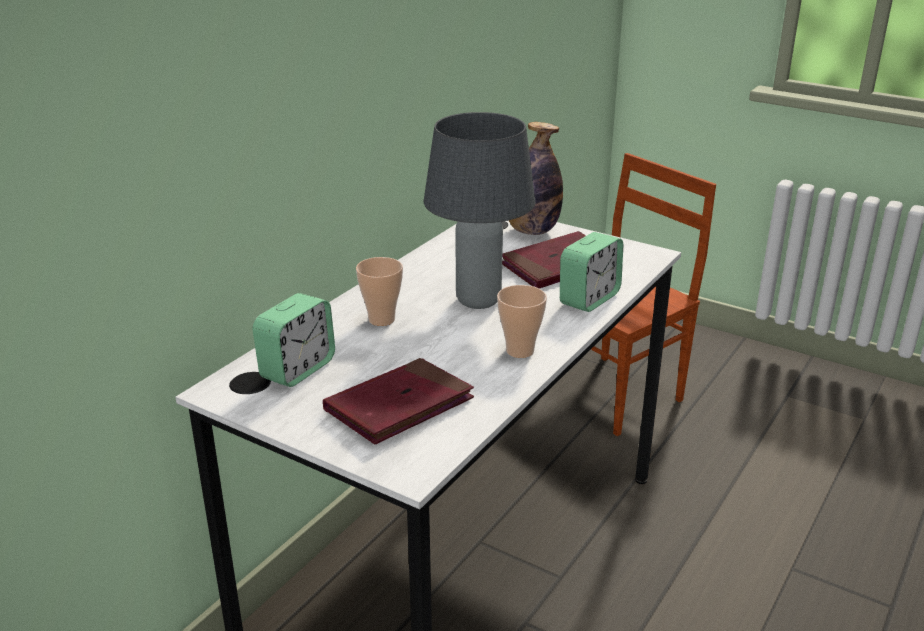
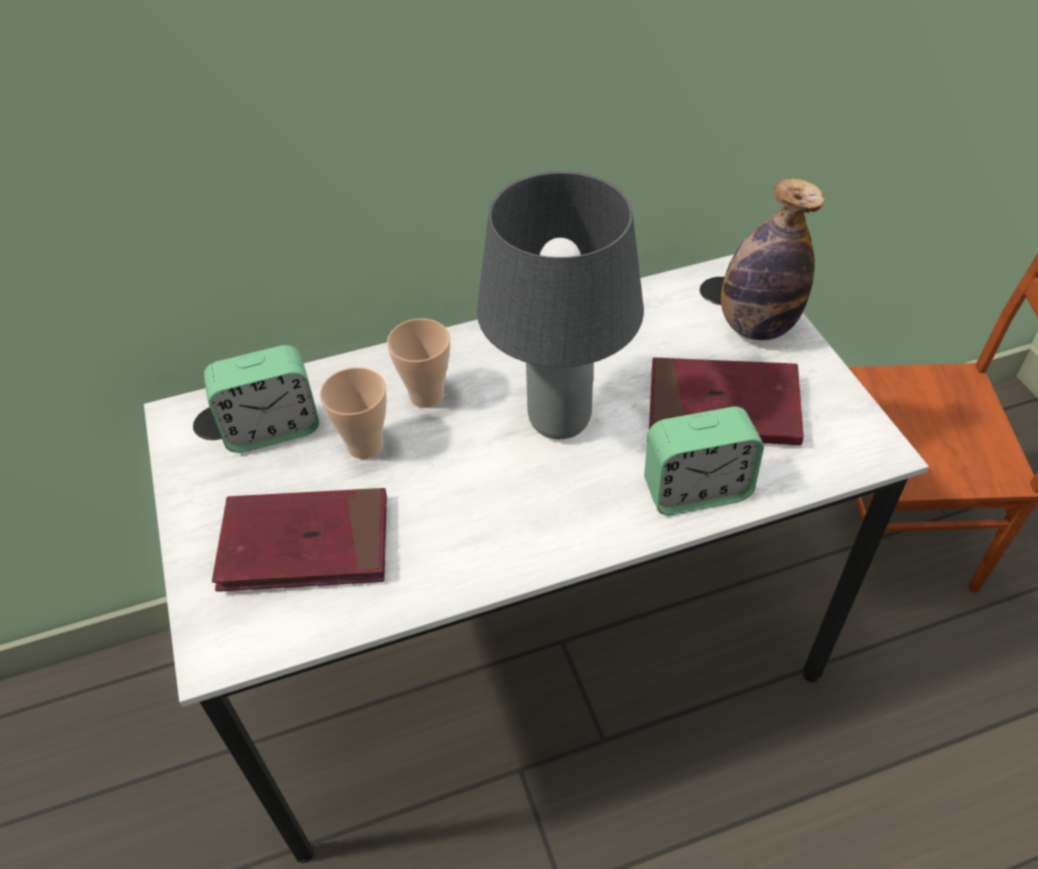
camera: 40 degrees right, 20 degrees up
cup [497,285,547,358] -> cup moved to [320,367,387,459]

